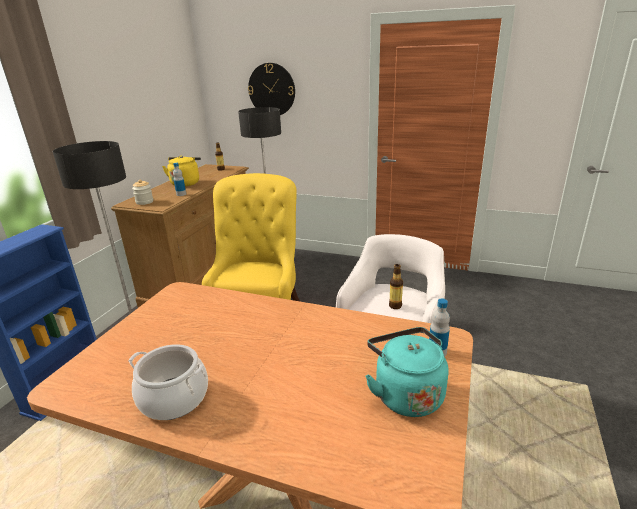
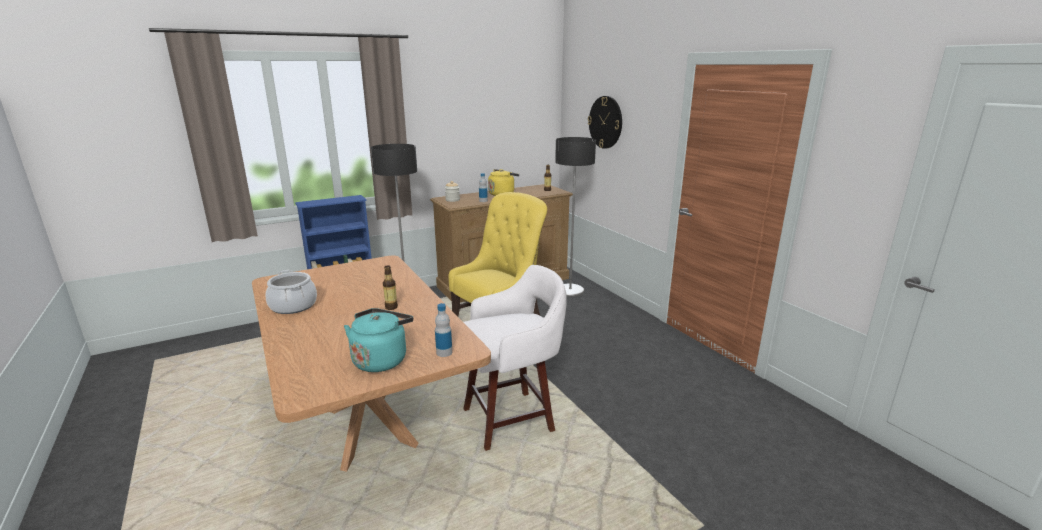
camera: 40 degrees right, 5 degrees down
bottle [389,264,403,309] -> bottle moved to [383,265,398,310]

